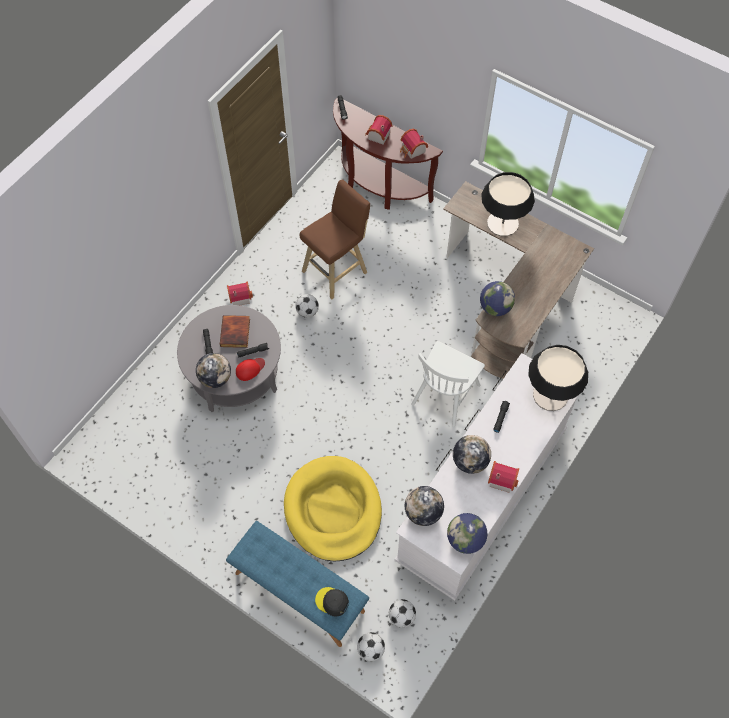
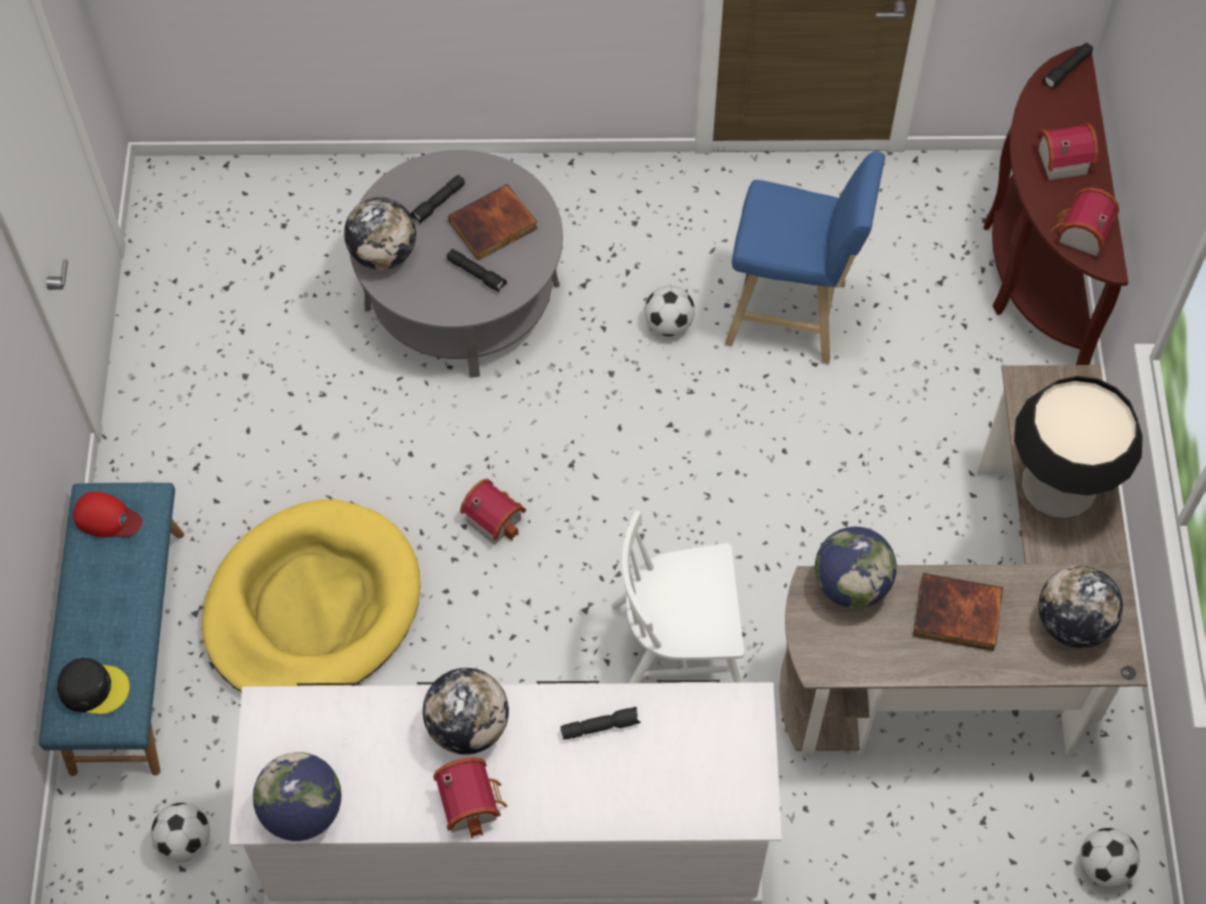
camera: 55 degrees right, 0 degrees up
toy house [227,281,253,305] -> toy house moved to [460,478,526,545]
red cap [236,358,265,381] -> red cap moved to [73,492,142,537]
brown stool [300,180,370,299] -> blue stool [725,151,885,364]
black cap [315,587,349,617] -> black cap turned 105 degrees clockwise [57,658,130,714]
football [357,632,385,661] -> football moved to [1080,828,1140,887]
globe [405,486,444,526] -> globe moved to [1038,565,1123,648]
table lamp [528,345,588,411] -> none
none -> book [913,573,1003,651]

